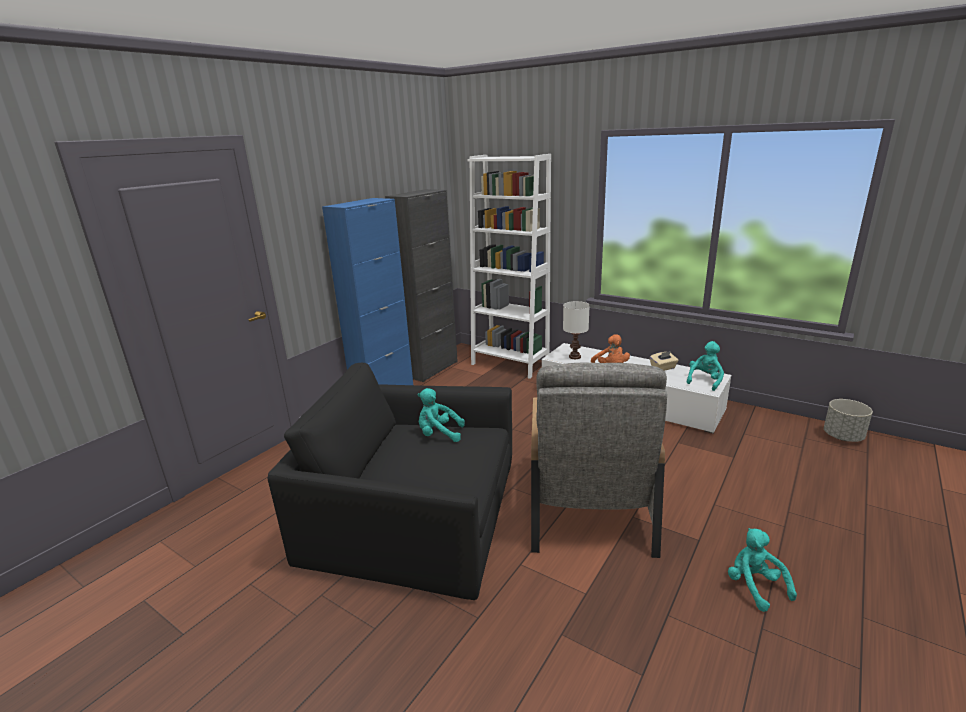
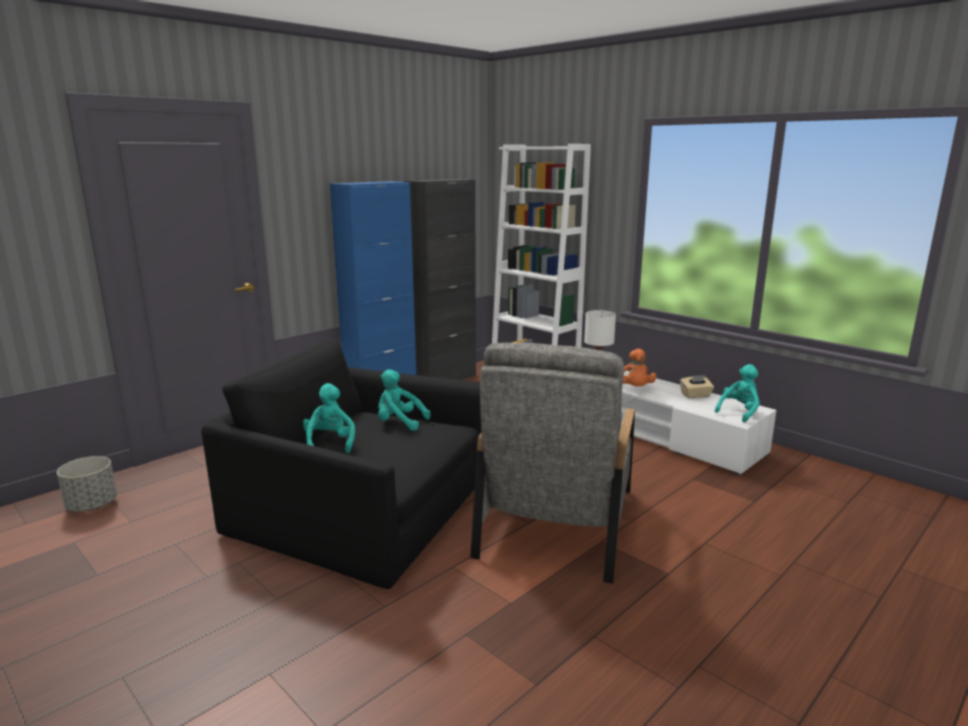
camera: 10 degrees right, 5 degrees down
turquoise plush toy [728,528,797,612] -> turquoise plush toy moved to [303,383,355,453]
grey planter [824,399,873,442] -> grey planter moved to [57,456,117,511]

